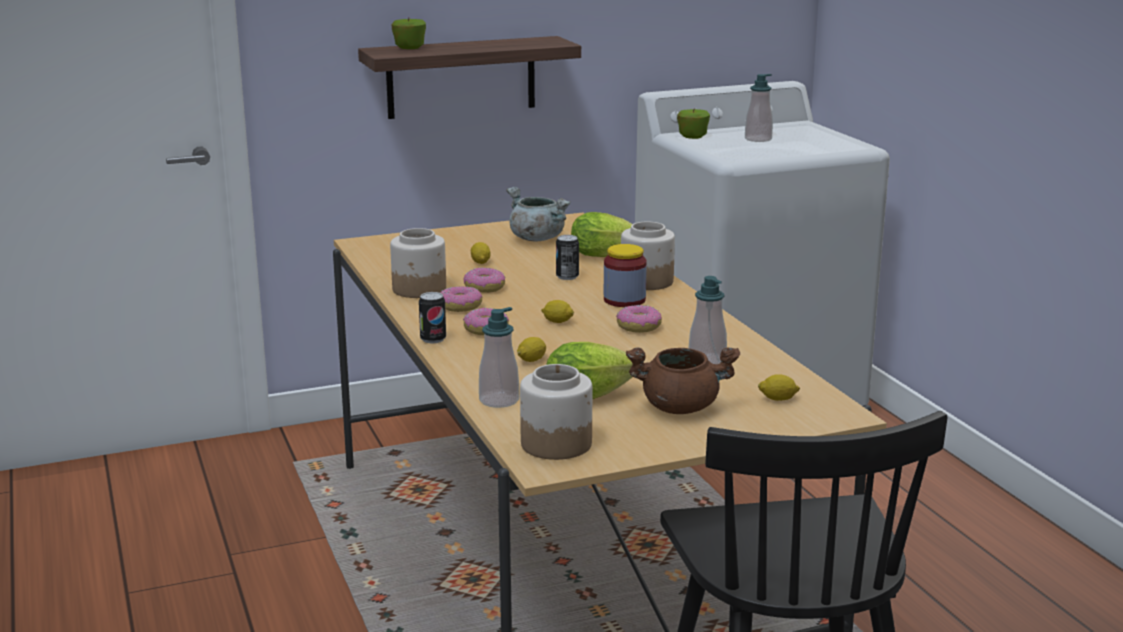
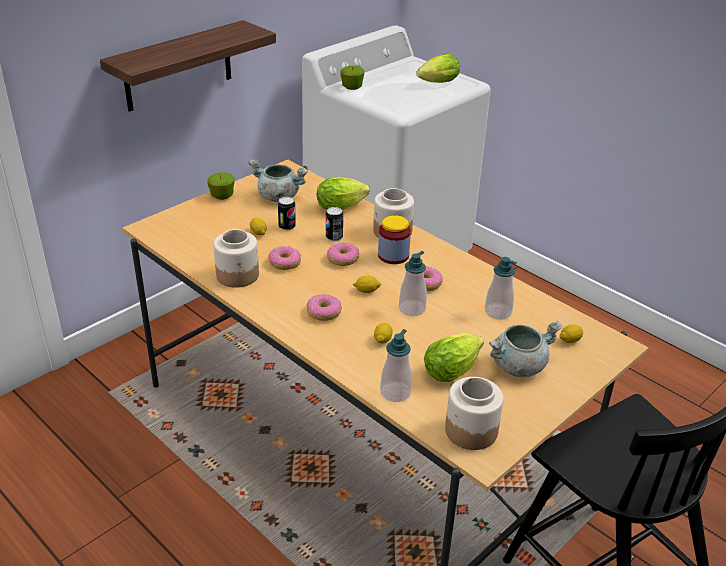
camera: 25 degrees left, 15 degrees up
apple [392,18,426,49] -> apple moved to [207,172,235,200]
can [419,292,446,343] -> can moved to [278,197,296,231]
donut [440,286,482,312] -> donut moved to [327,243,359,266]
brown cooking pot [626,347,740,414] -> grey cooking pot [489,321,563,378]
soap dispenser [745,74,773,142] -> soap dispenser moved to [399,251,427,316]
none -> lettuce [416,53,460,83]

